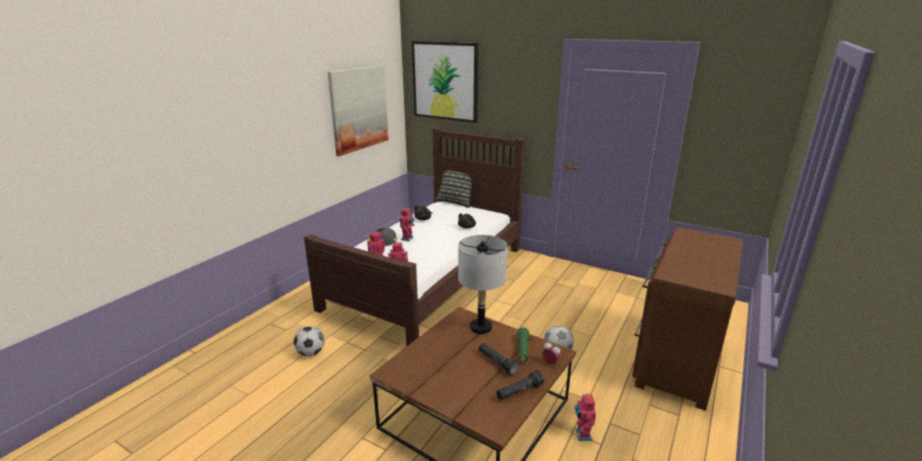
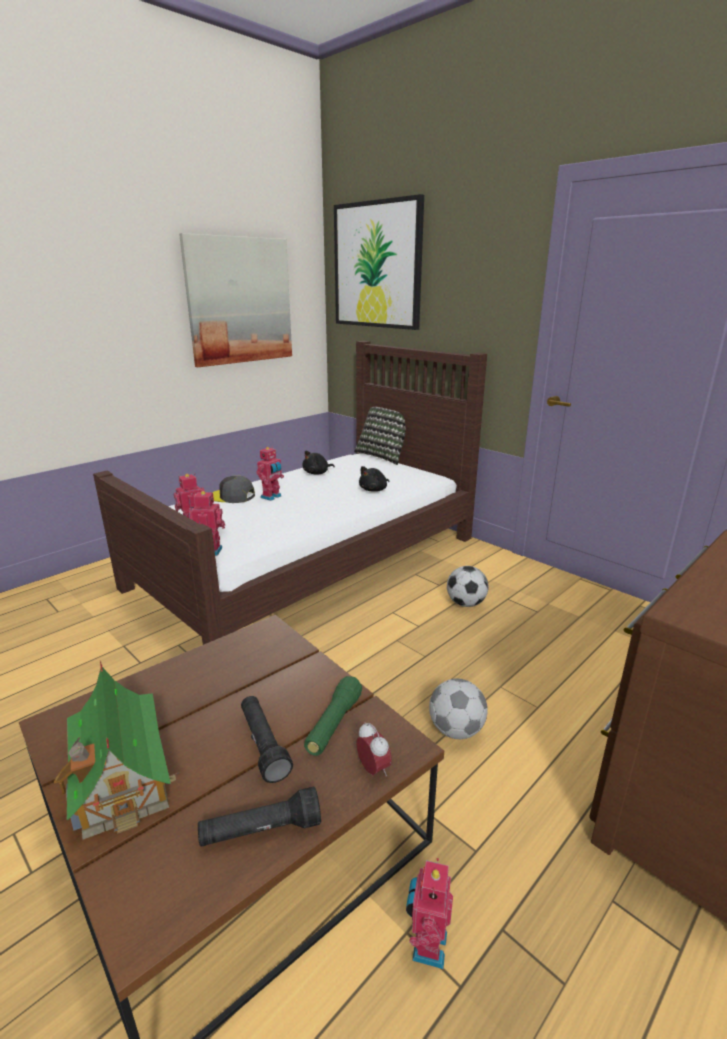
camera: 15 degrees right, 0 degrees up
football [293,326,324,356] -> football moved to [447,566,488,607]
grey table lamp [458,235,507,334] -> none
none -> toy house [54,661,180,840]

